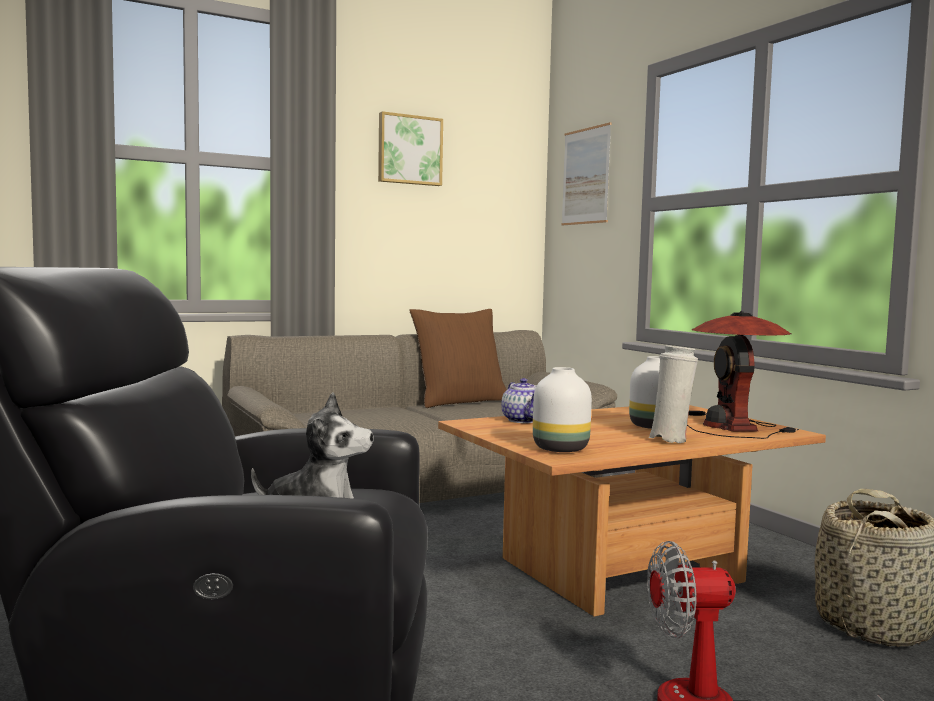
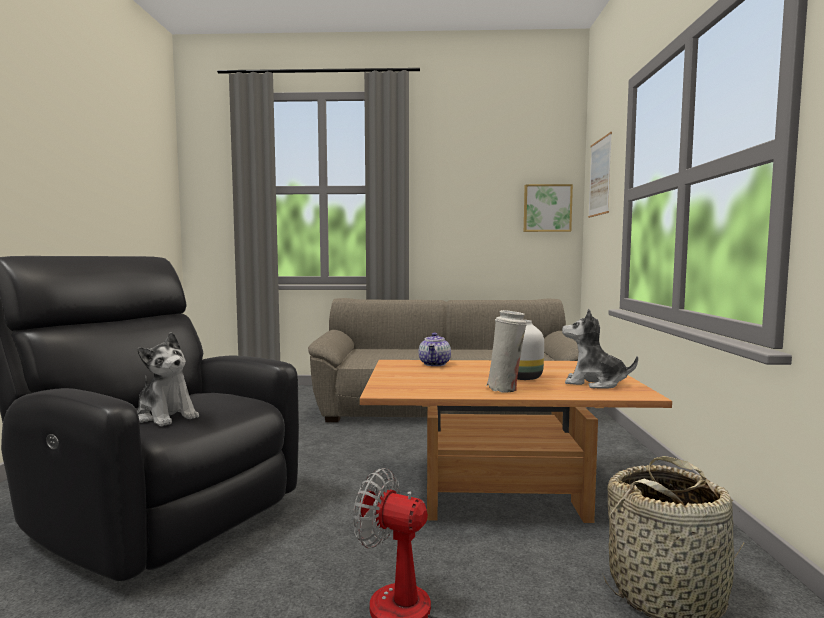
camera: 30 degrees right, 0 degrees up
picture [378,111,443,186] -> picture moved to [524,184,573,232]
brown pillow [409,309,507,408] -> none
white vase [533,367,592,452] -> none
table lamp [687,311,799,439] -> plush toy [562,308,638,389]

